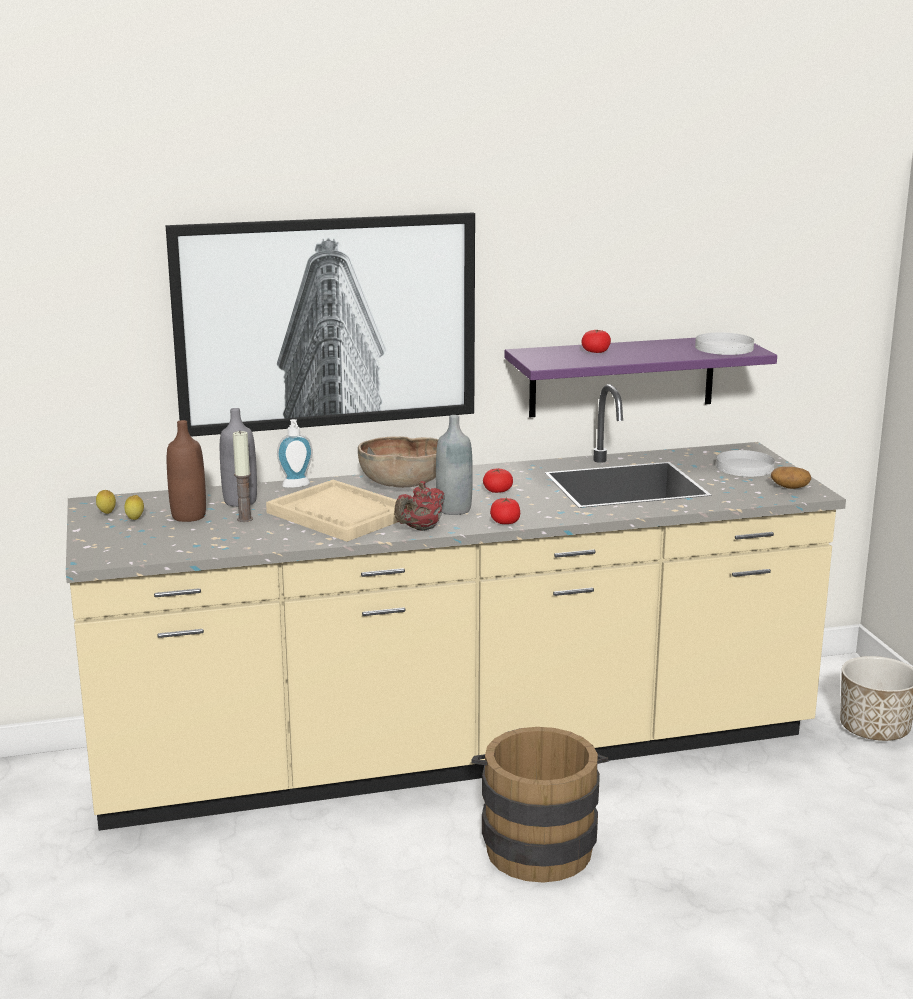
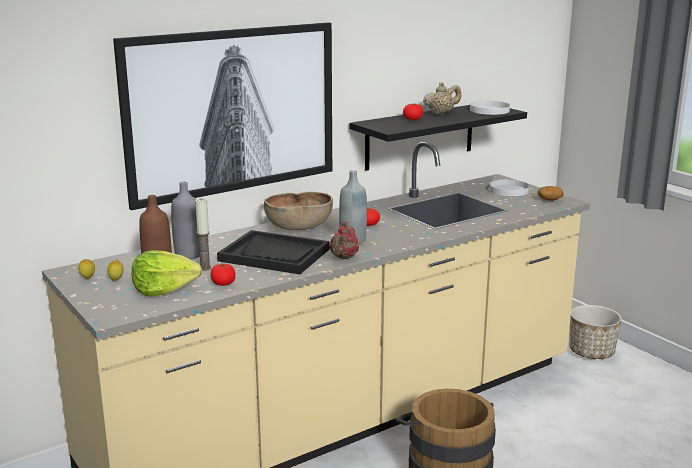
camera: 20 degrees left, 0 degrees up
beige tray [266,480,398,542] -> black tray [217,230,329,274]
soap dispenser [277,419,313,488] -> none
tomato [490,498,520,524] -> tomato moved to [211,264,236,286]
purple shelf [505,338,777,417] -> black shelf [349,105,527,171]
none -> lettuce [131,250,202,296]
none -> beige teapot [423,82,461,115]

